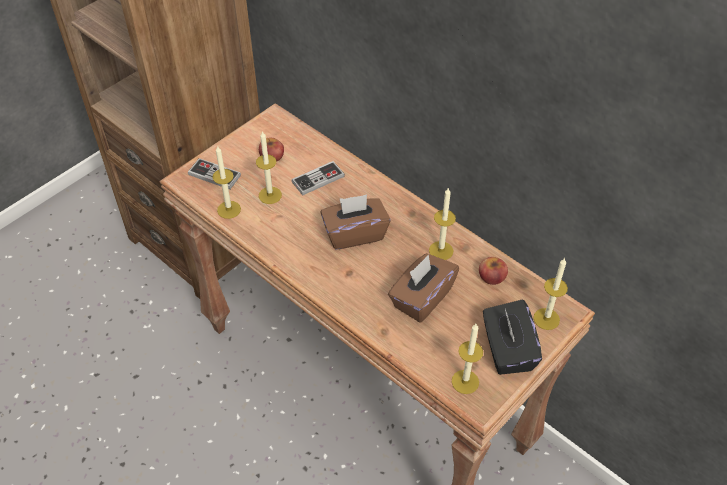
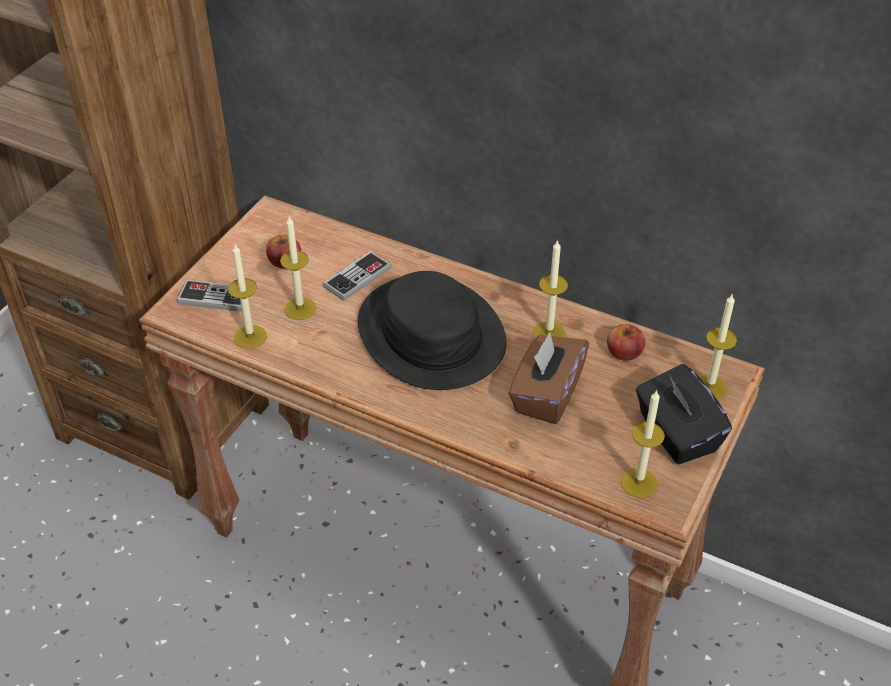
camera: 15 degrees left, 5 degrees down
brown tissue box [320,195,390,250] -> black hat [358,271,507,390]

